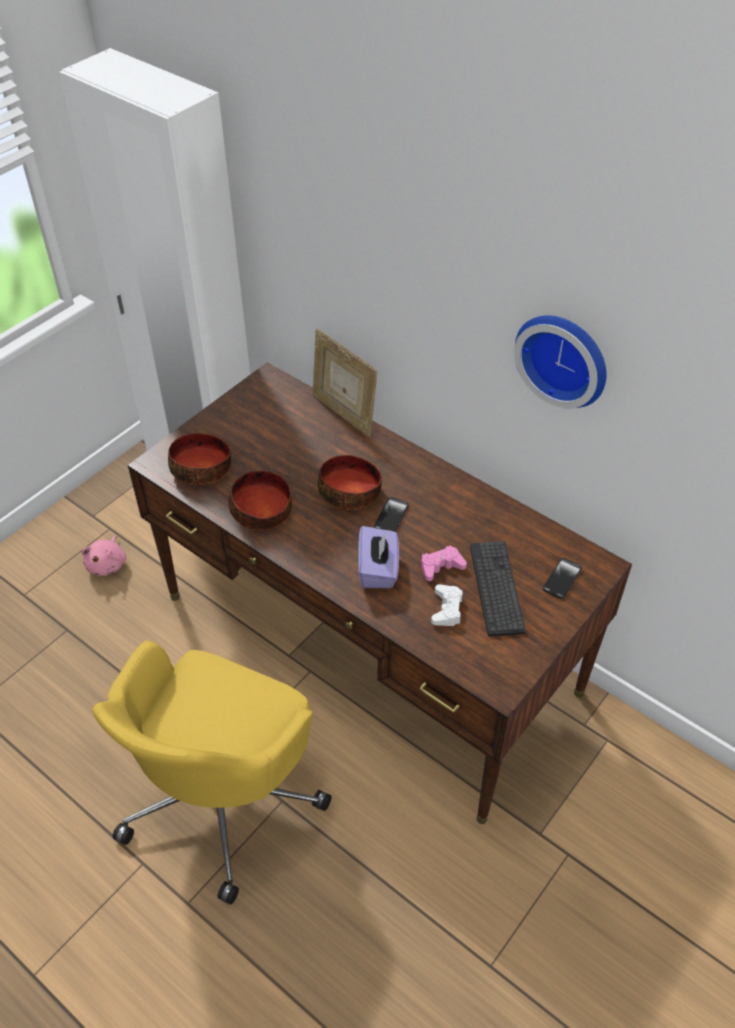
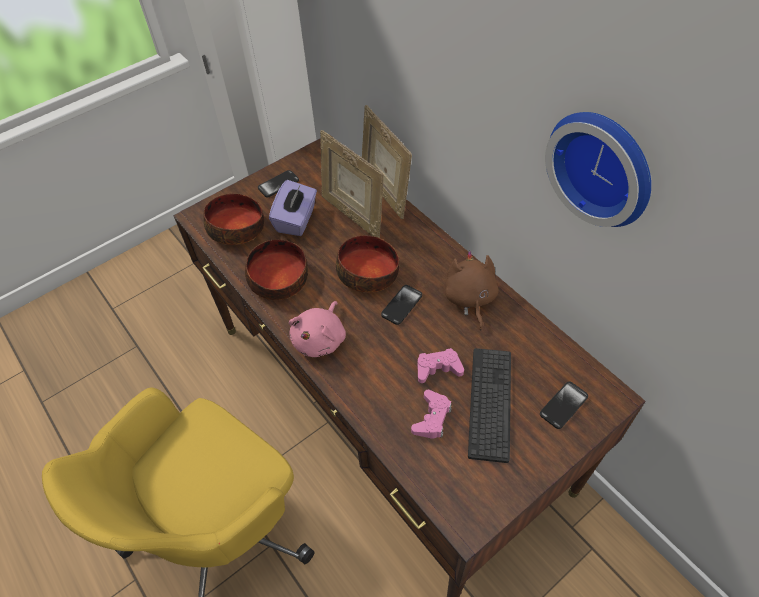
camera: 15 degrees right, 5 degrees up
pink plush toy [81,535,126,576] -> pink plush toy moved to [289,301,346,357]
purple tissue box [358,526,399,588] -> purple tissue box moved to [269,180,317,236]
white game controller [431,584,463,626] -> pink game controller [411,390,452,439]
none -> phone [258,170,299,197]
none -> picture frame [320,130,384,238]
none -> brown plush toy [445,251,499,330]

